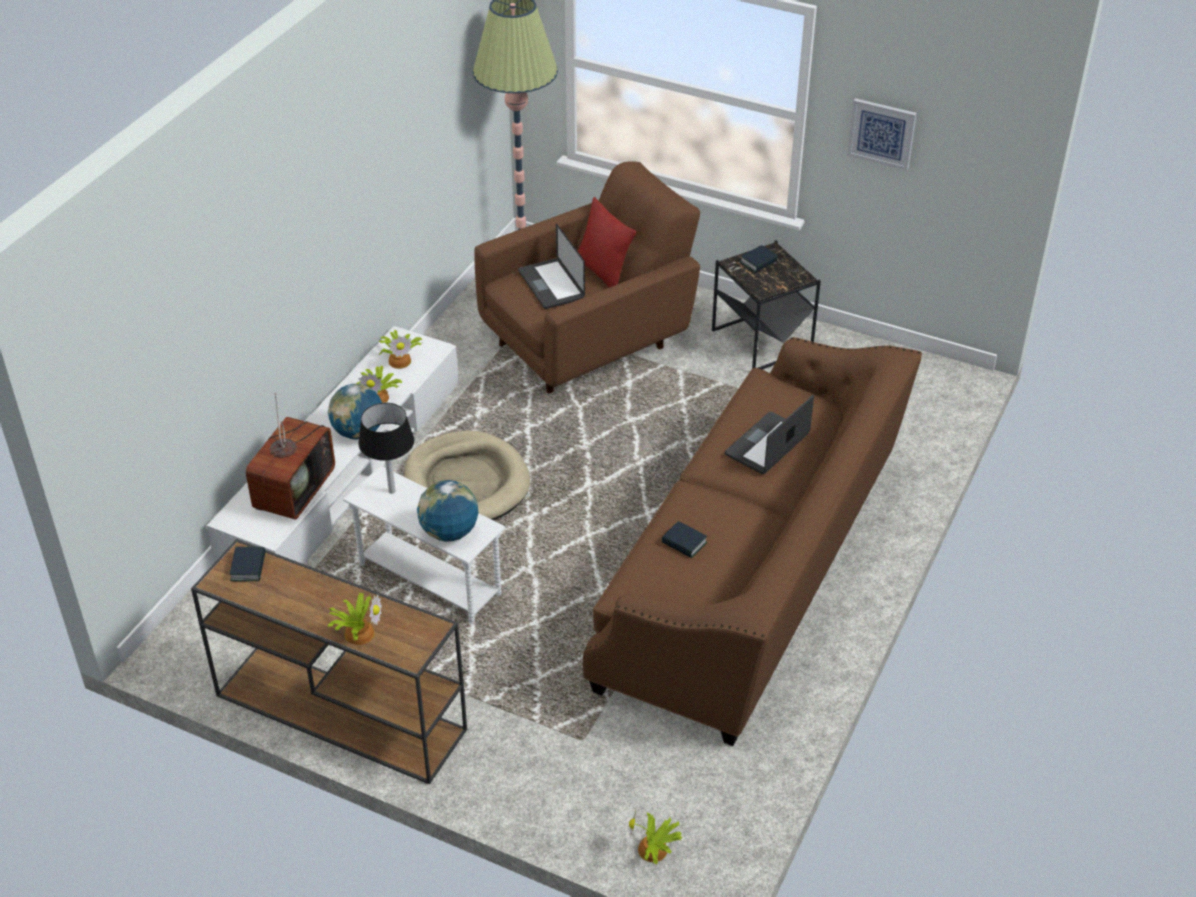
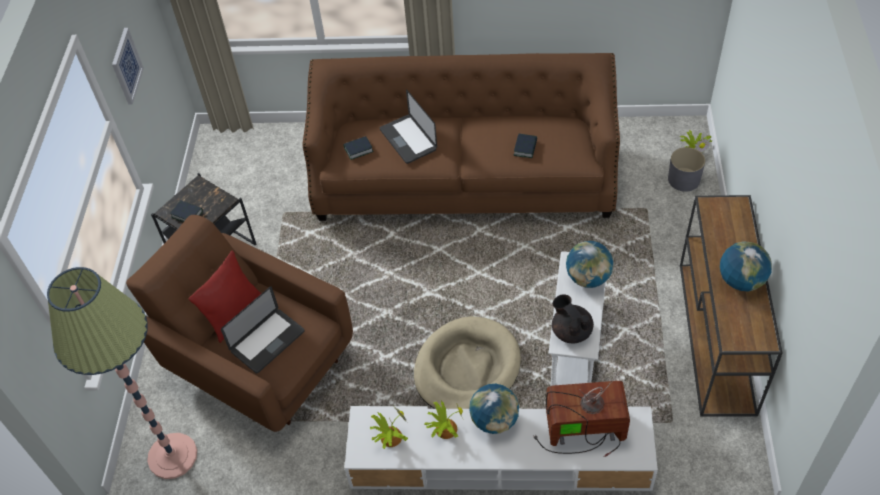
camera: 110 degrees left, 10 degrees up
book [230,547,266,582] -> book moved to [343,136,374,160]
potted plant [327,593,382,645] -> none
black table lamp [358,403,414,494] -> black teapot [552,294,594,343]
laptop [725,395,814,474] -> laptop turned 45 degrees clockwise [380,89,437,164]
none -> grey planter [668,147,705,192]
none -> globe [720,241,772,291]

